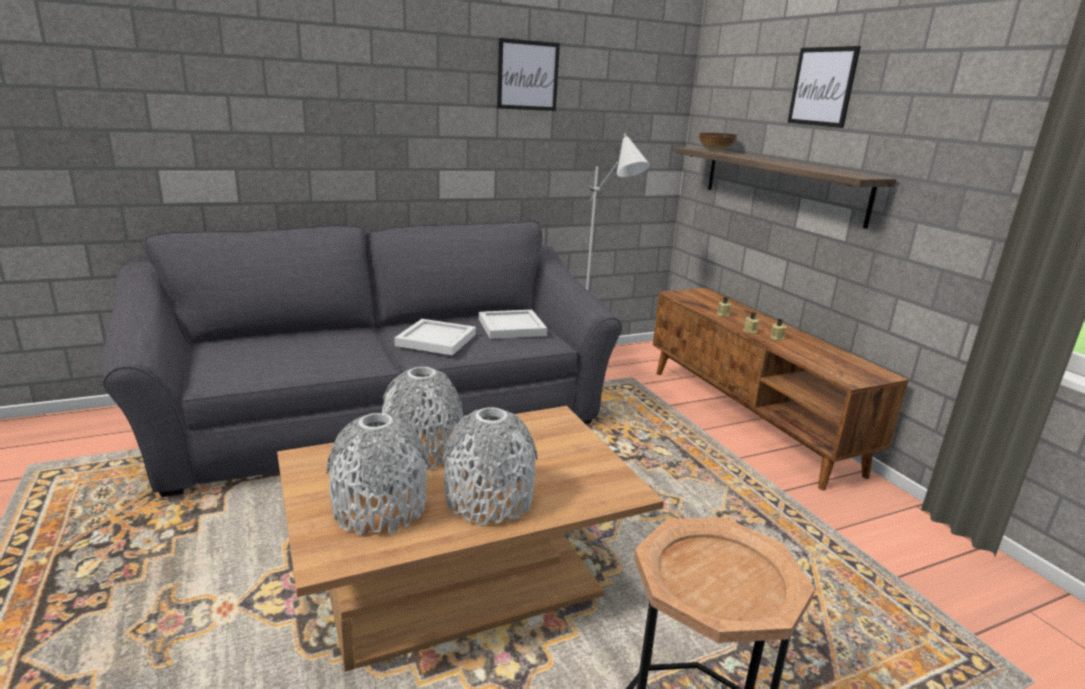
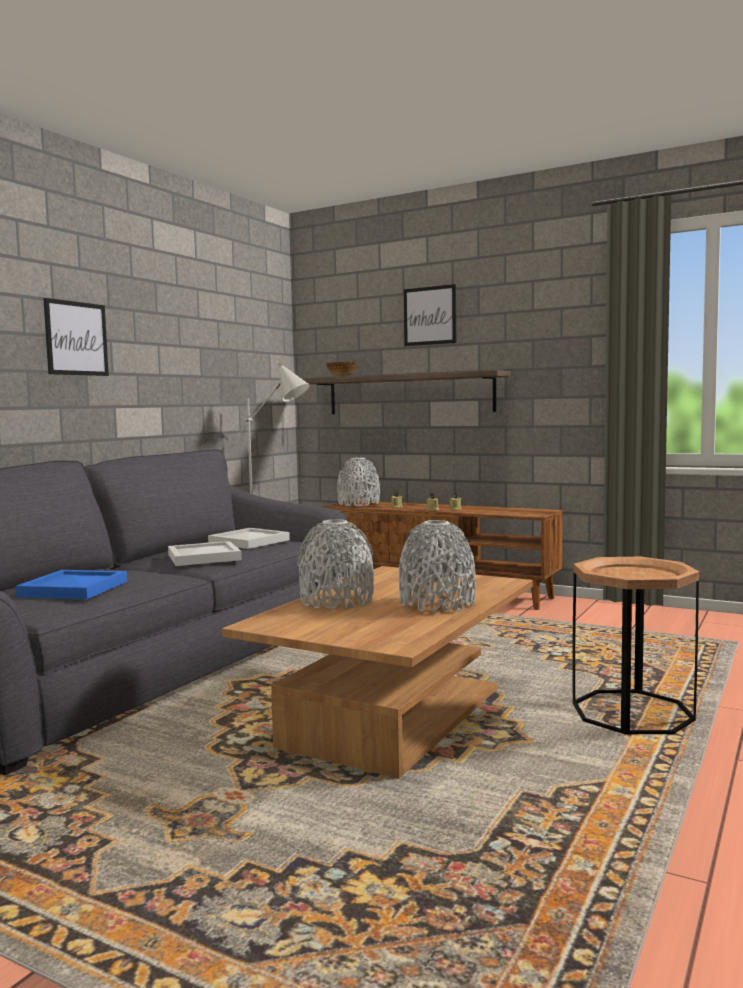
camera: 35 degrees left, 15 degrees down
grey vase [326,413,428,535] -> grey vase moved to [337,458,380,507]
picture [497,38,560,111] -> picture moved to [43,298,109,376]
none -> blue tray [16,570,127,599]

